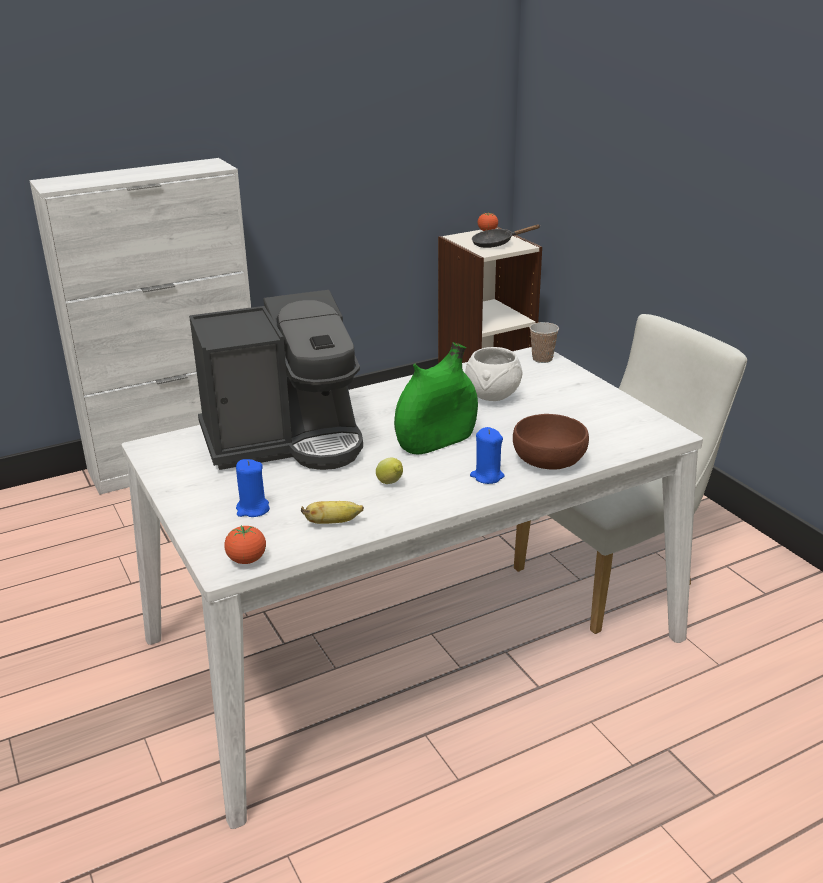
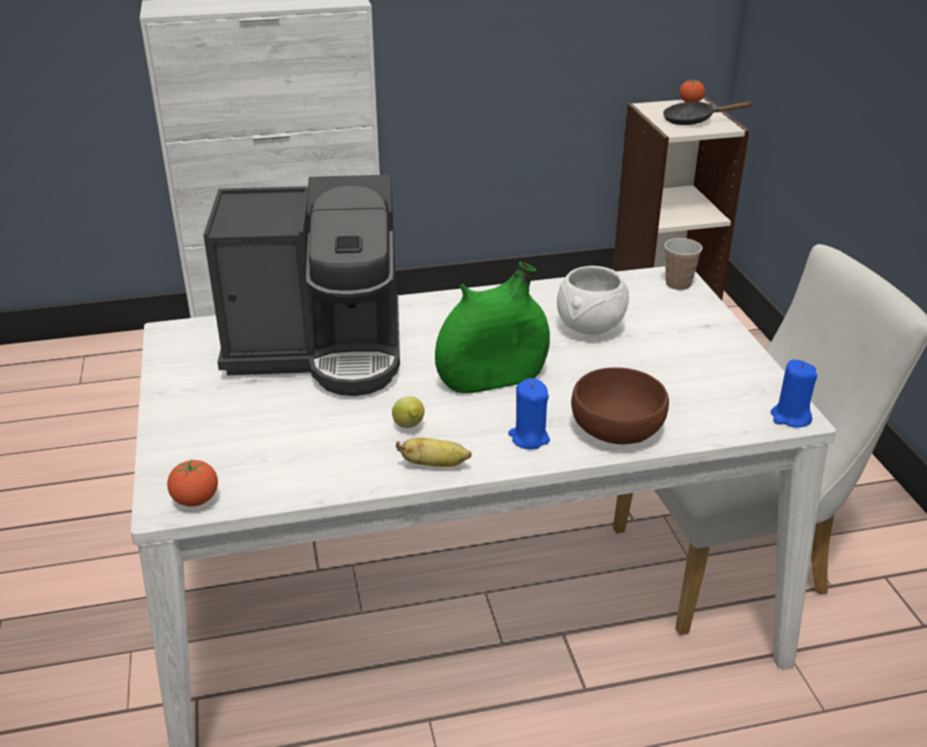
camera: 15 degrees right, 5 degrees up
blue candle [236,459,270,517] -> blue candle moved to [771,360,817,428]
banana [301,501,364,524] -> banana moved to [396,438,472,467]

